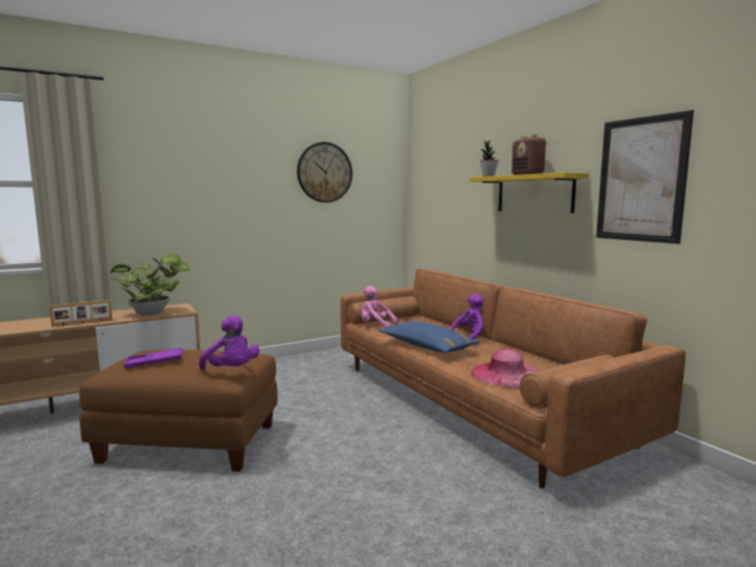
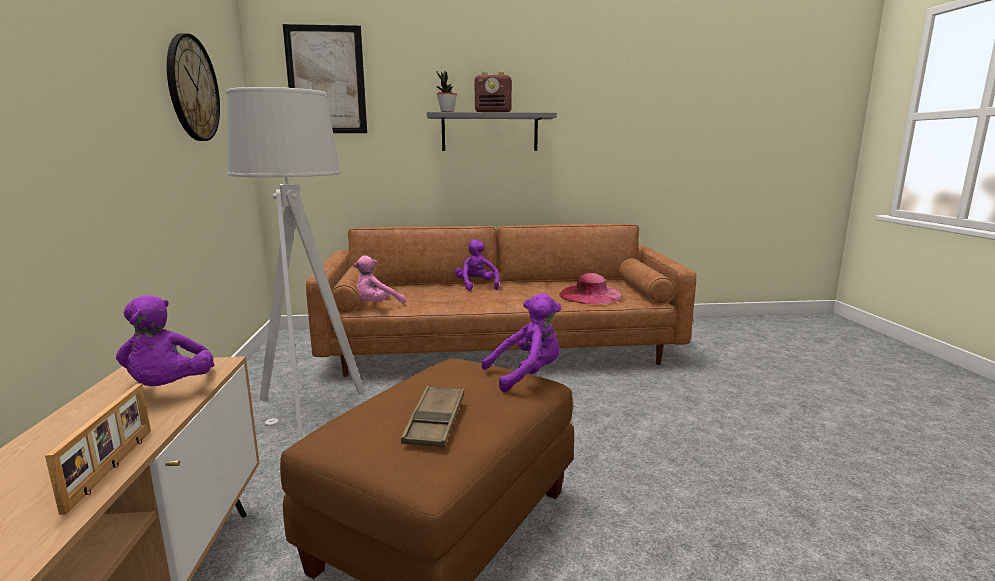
camera: 65 degrees left, 5 degrees up
potted plant [110,253,190,316] -> purple plush toy [116,295,214,386]
purple tray [123,348,183,368] -> brown tray [401,386,464,447]
blue pillow [378,321,480,353] -> none
yellow shelf [470,172,589,213] -> grey shelf [427,112,557,151]
picture [596,110,694,244] -> picture moved to [283,24,367,133]
none -> grey floor lamp [226,87,364,437]

